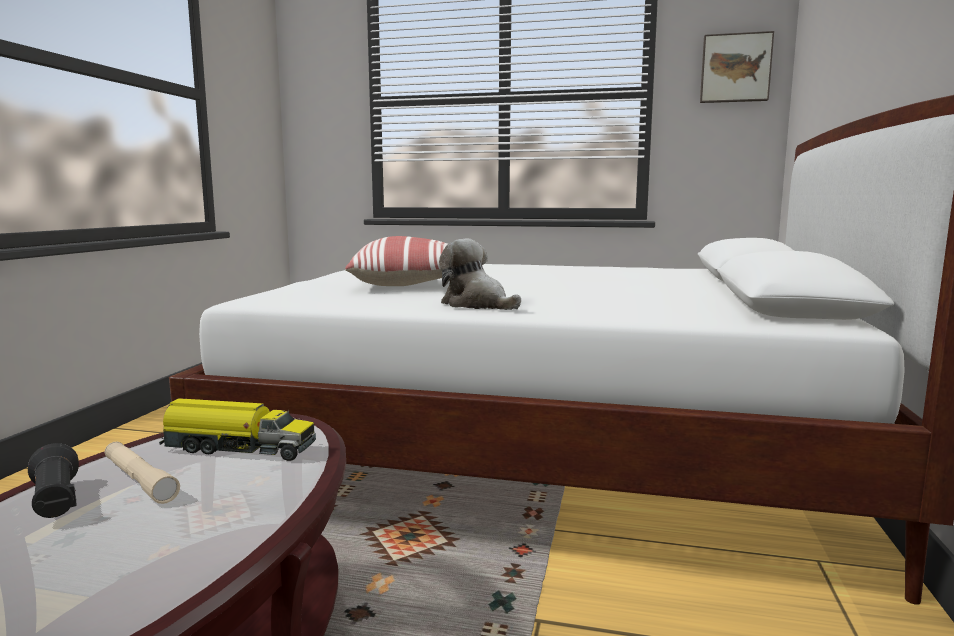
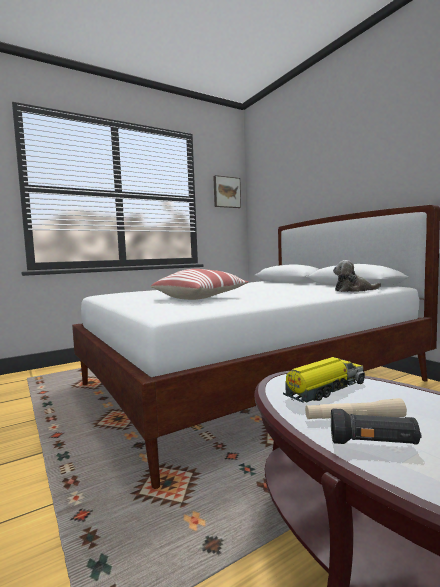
camera: 45 degrees left, 5 degrees down
plush toy [439,239,521,310] -> plush toy moved to [333,260,381,292]

